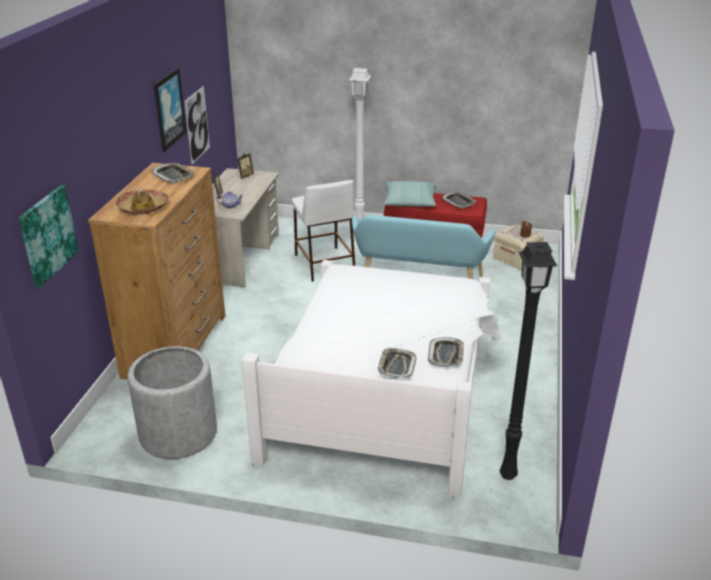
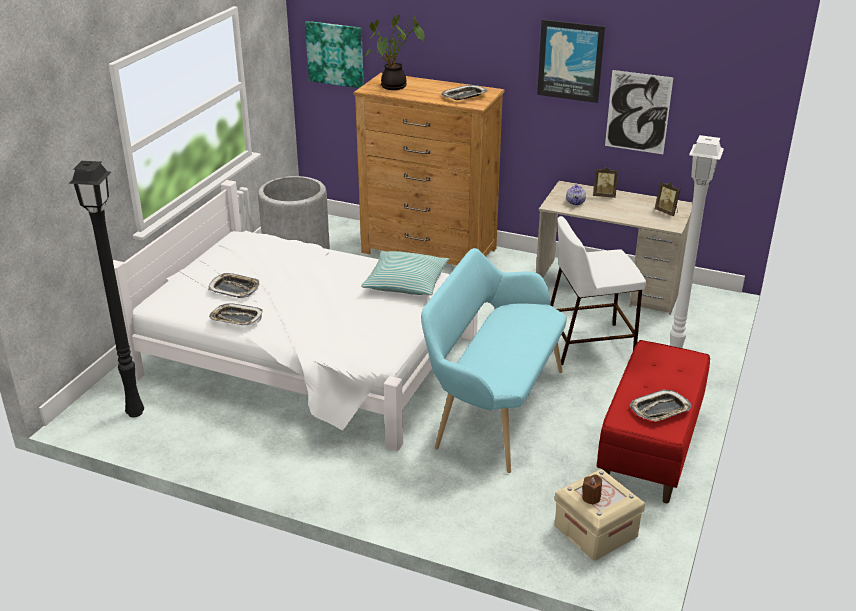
camera: 100 degrees right, 0 degrees up
hat [115,189,168,215] -> potted plant [366,15,425,90]
pillow [384,181,436,207] -> pillow moved to [361,251,449,295]

